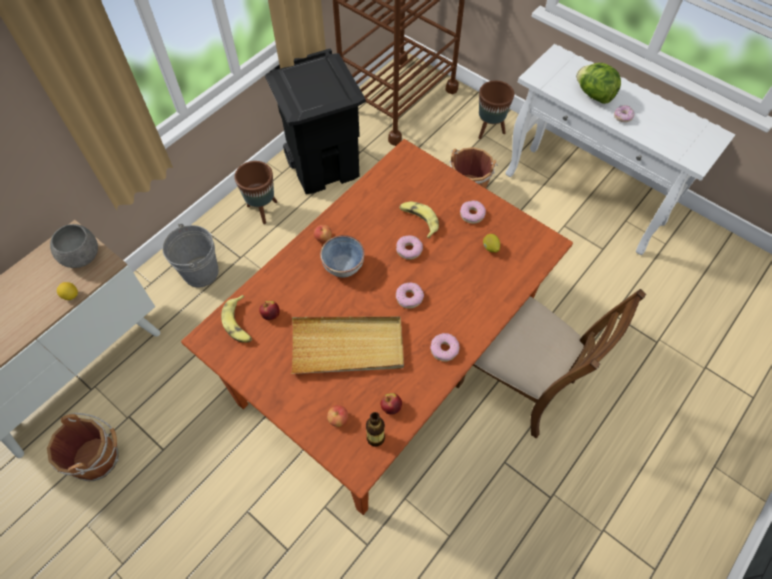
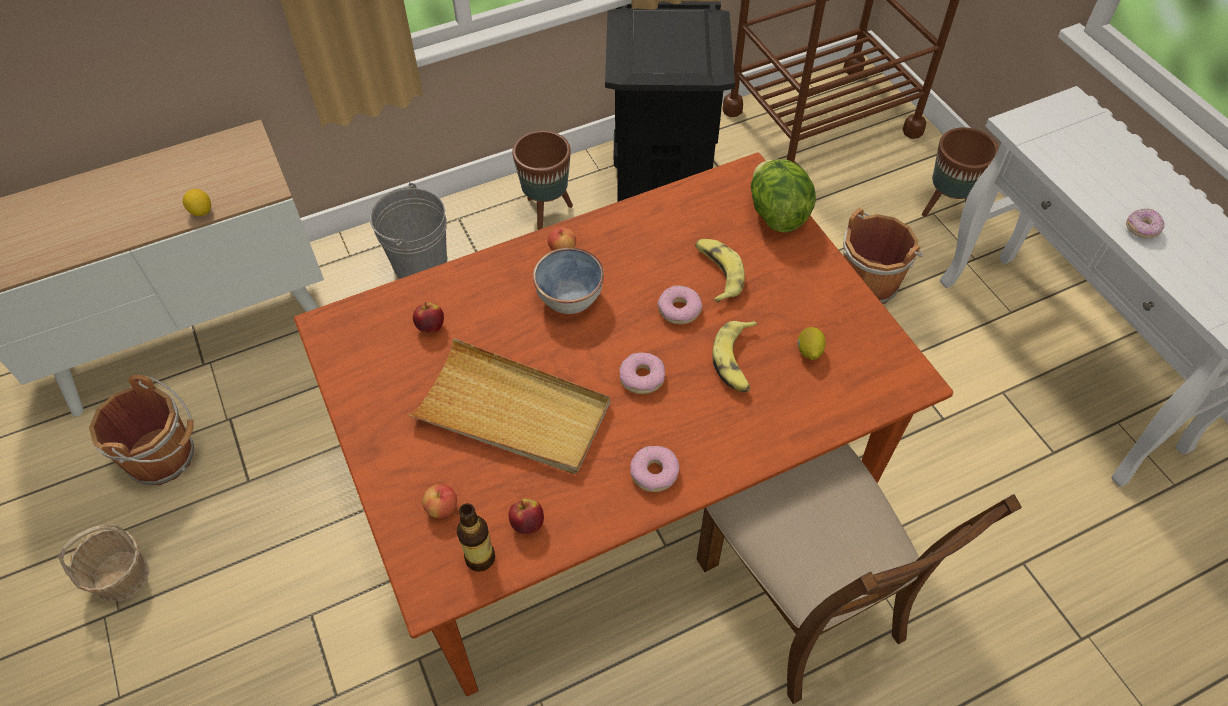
camera: 25 degrees right, 5 degrees down
grey bowl [50,224,98,268] -> none
banana [221,295,252,343] -> banana moved to [712,321,757,392]
donut [460,201,486,224] -> none
lettuce [576,63,621,104] -> lettuce moved to [751,159,816,233]
none -> basket [58,524,149,602]

